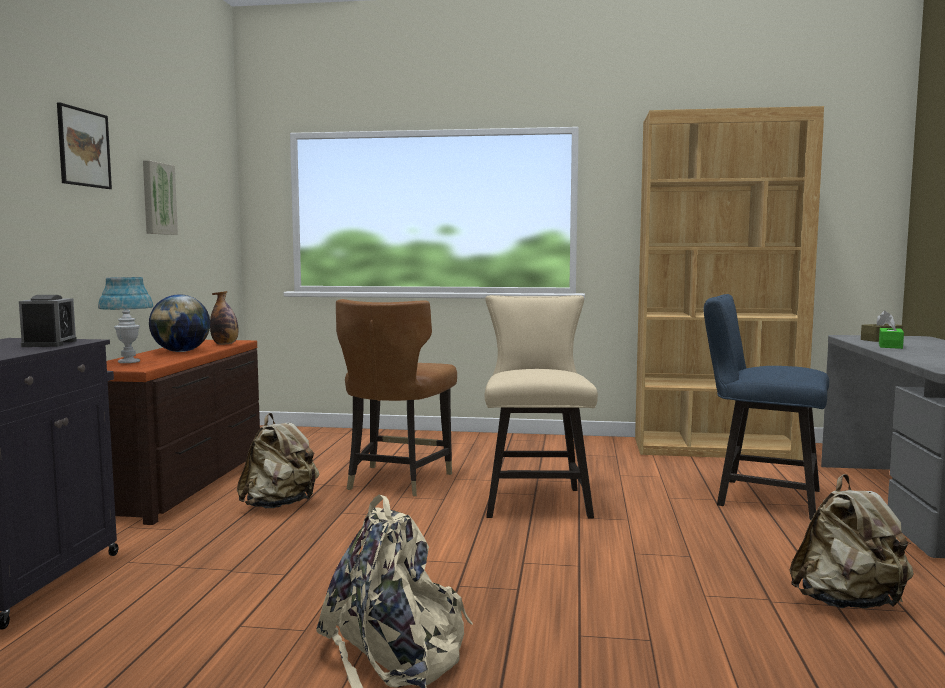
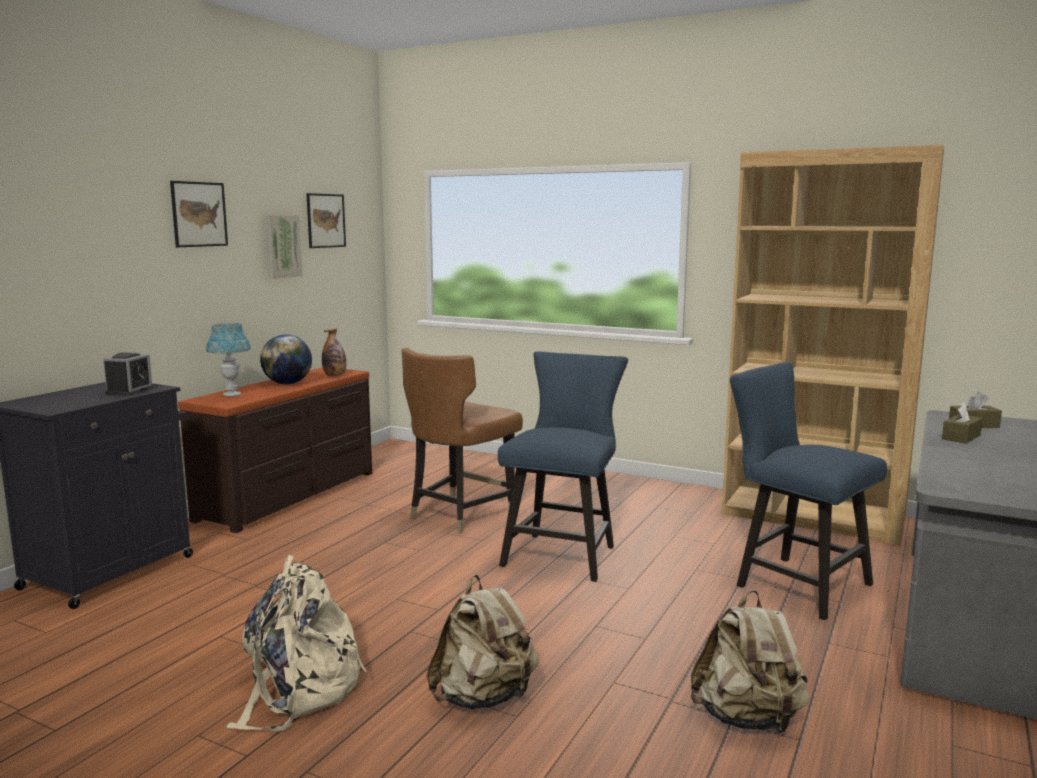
camera: 20 degrees right, 5 degrees up
beige backpack [237,413,320,509] -> beige backpack moved to [426,575,538,709]
beige chair [485,295,598,519] -> blue chair [498,351,628,582]
green tissue box [879,314,904,349] -> brown tissue box [942,402,983,444]
none -> picture [306,193,346,248]

